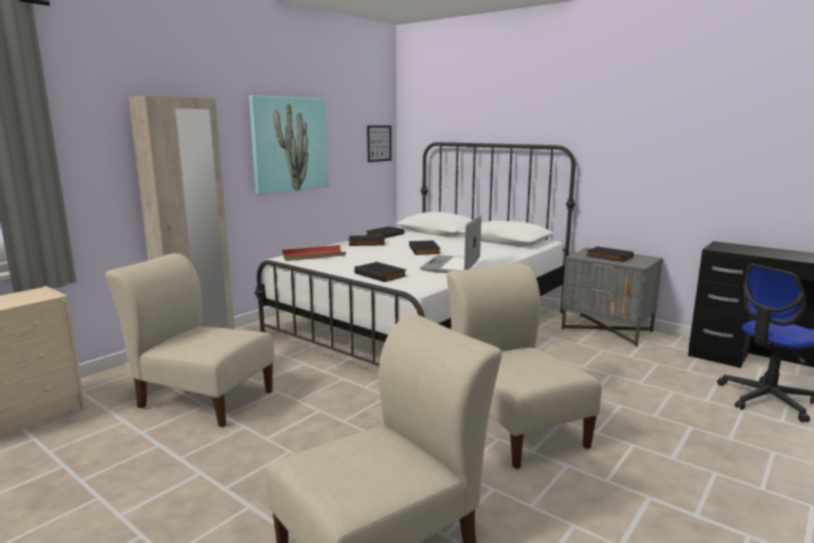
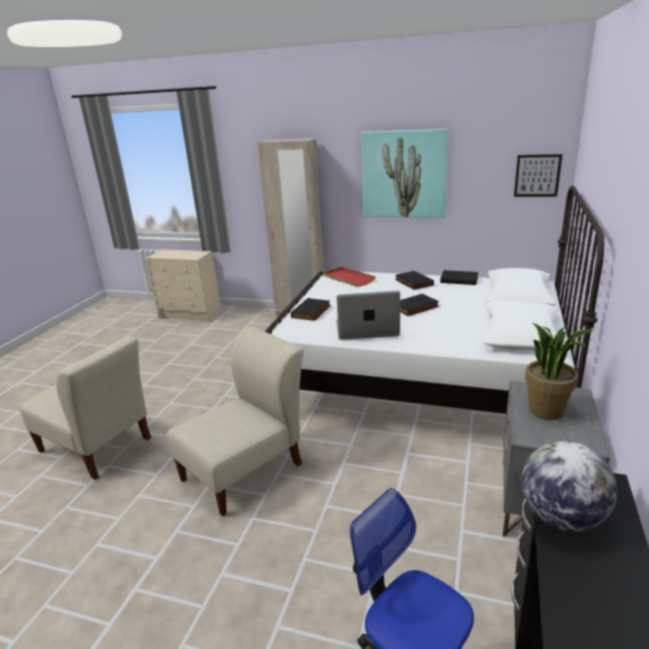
camera: 70 degrees right, 10 degrees up
beige chair [106,253,274,427] -> none
black book [586,246,634,262] -> potted plant [525,323,593,420]
none -> globe [522,441,617,531]

